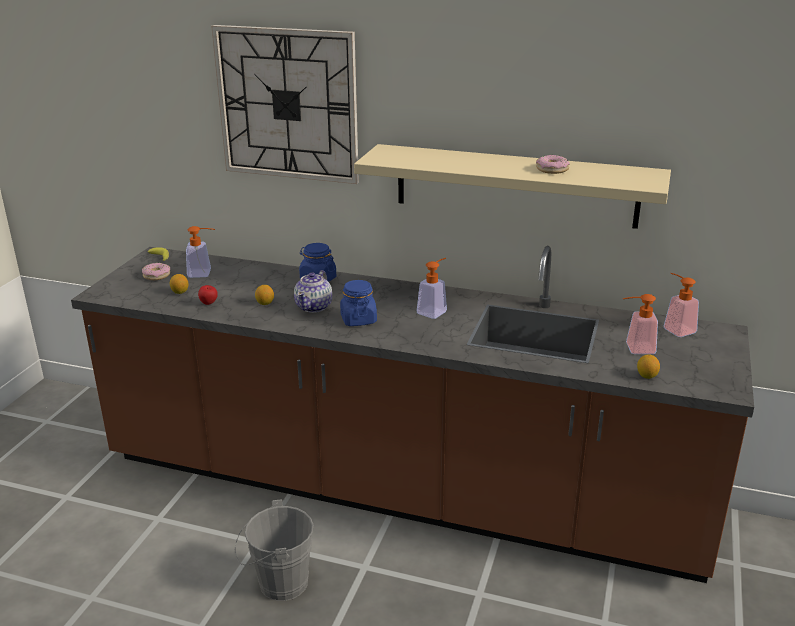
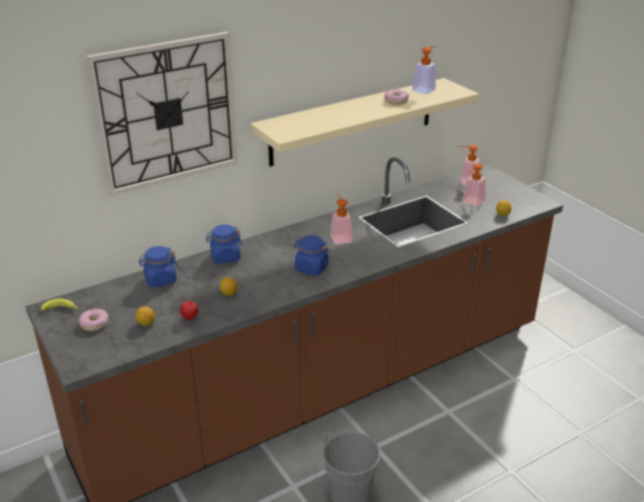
camera: 50 degrees left, 5 degrees up
soap dispenser [186,226,215,278] -> soap dispenser moved to [412,46,436,94]
teapot [294,270,332,313] -> none
none -> blue jar [139,246,178,288]

